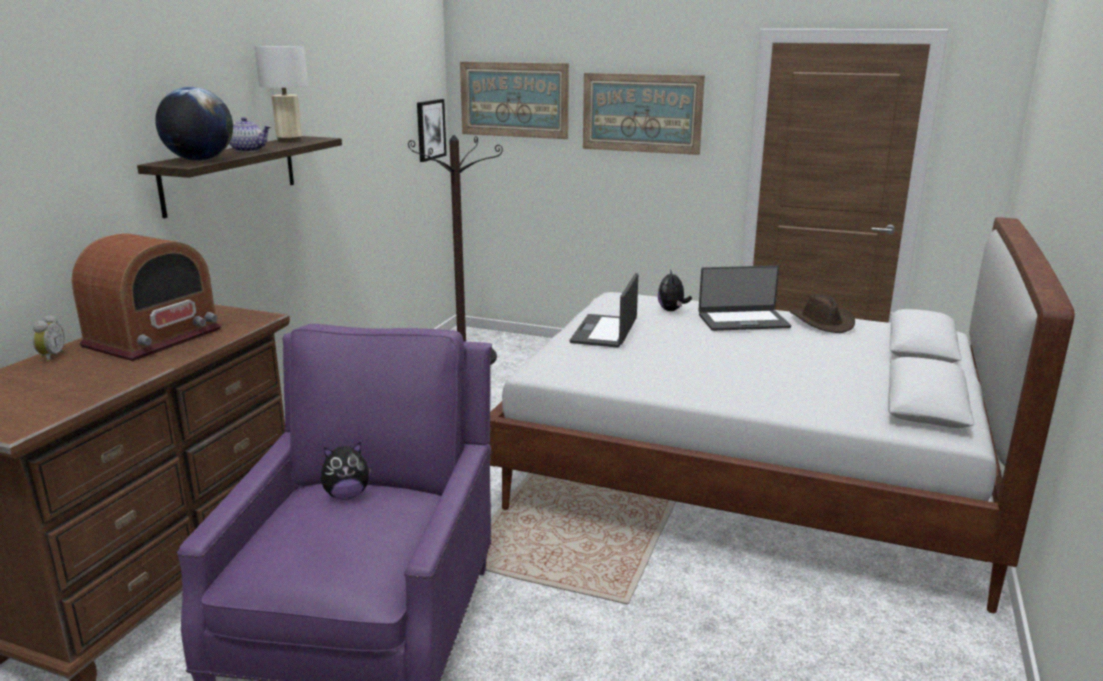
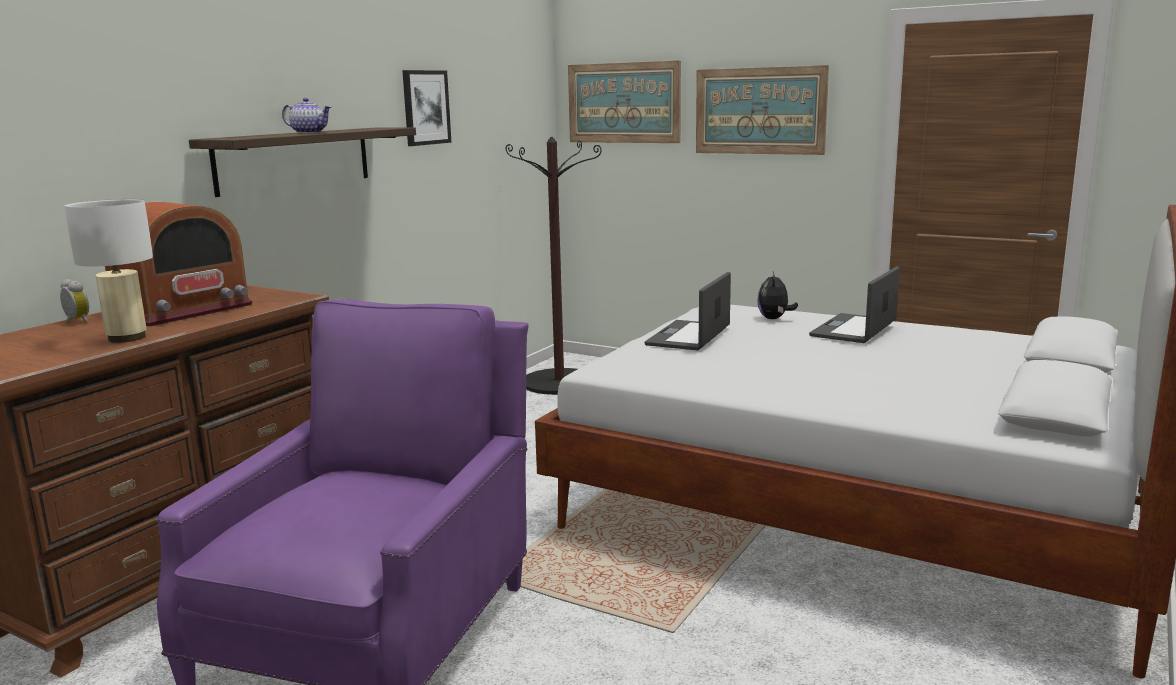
camera: 10 degrees right, 5 degrees down
alarm clock [33,315,65,362] -> alarm clock turned 60 degrees counterclockwise [60,279,89,324]
globe [155,87,233,161] -> none
white table lamp [255,46,308,143] -> white table lamp moved to [65,199,153,343]
plush toy [321,442,371,500] -> none
picture [417,99,447,162] -> picture moved to [402,70,452,146]
laptop [698,265,791,331] -> laptop turned 120 degrees clockwise [809,266,900,343]
brown hat [790,294,855,333] -> none

